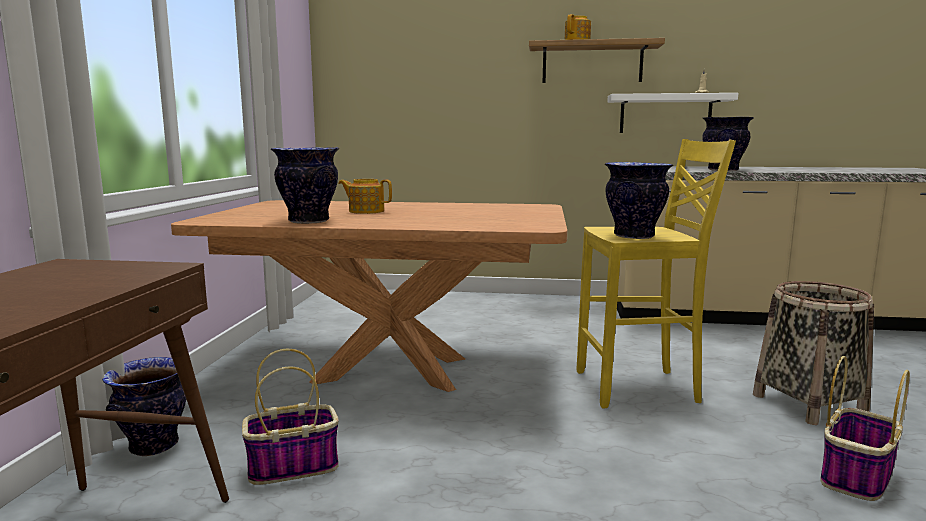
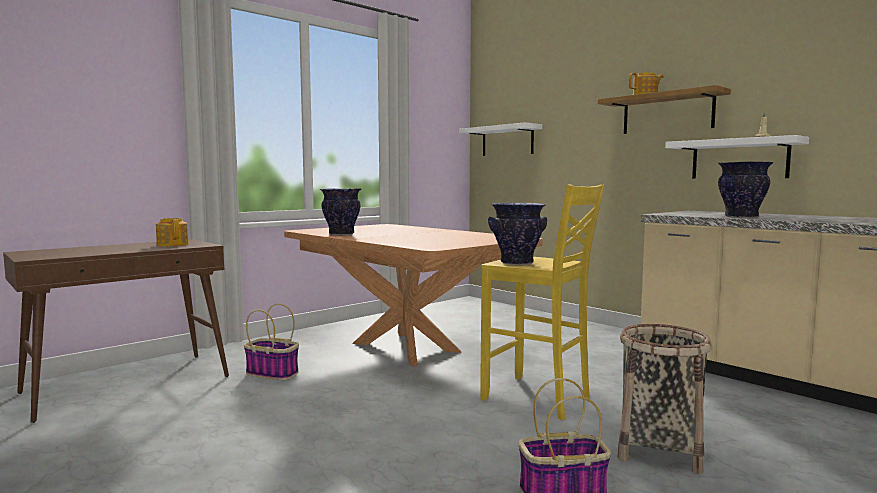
camera: 40 degrees right, 5 degrees down
vase [102,357,186,456] -> none
teapot [338,179,392,214] -> teapot moved to [156,218,189,246]
none -> white shelf [459,122,542,156]

